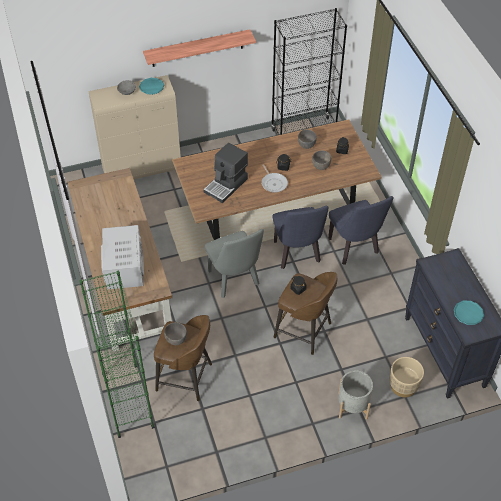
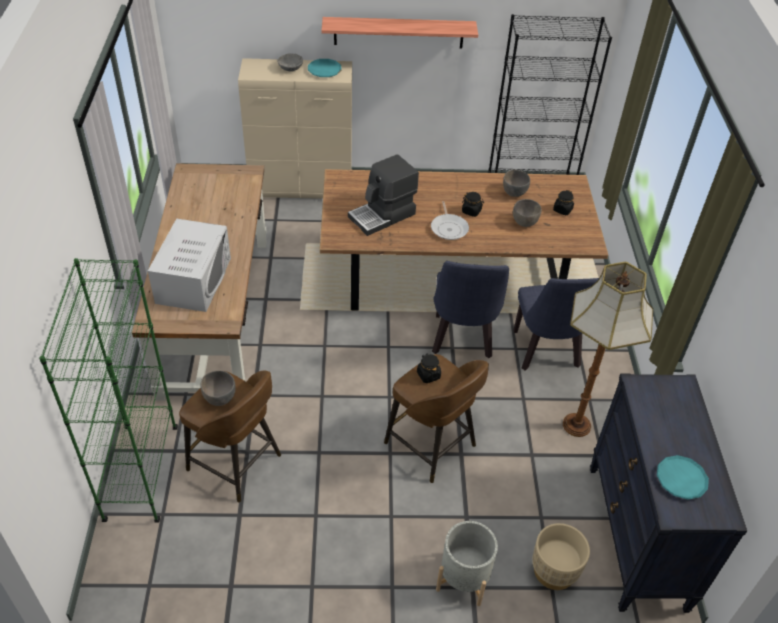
camera: 15 degrees right, 5 degrees down
grey chair [205,229,264,298] -> none
none -> floor lamp [563,262,653,437]

